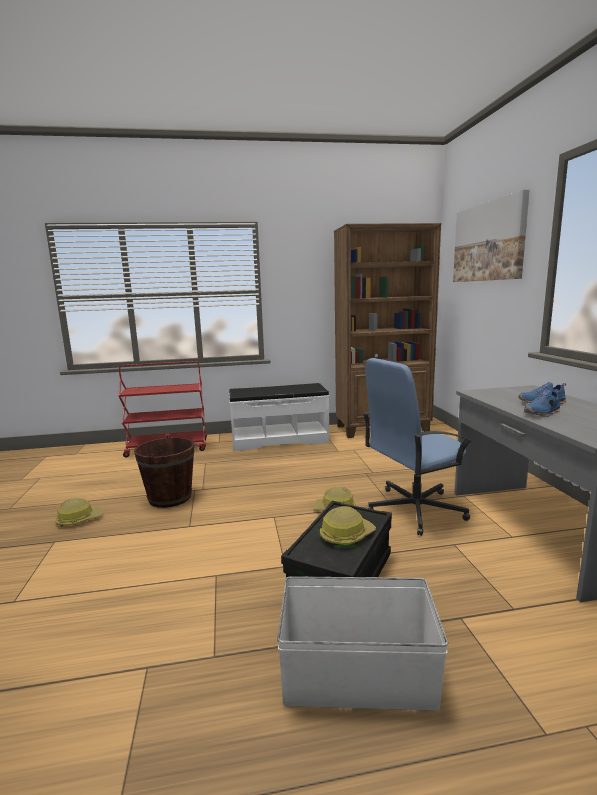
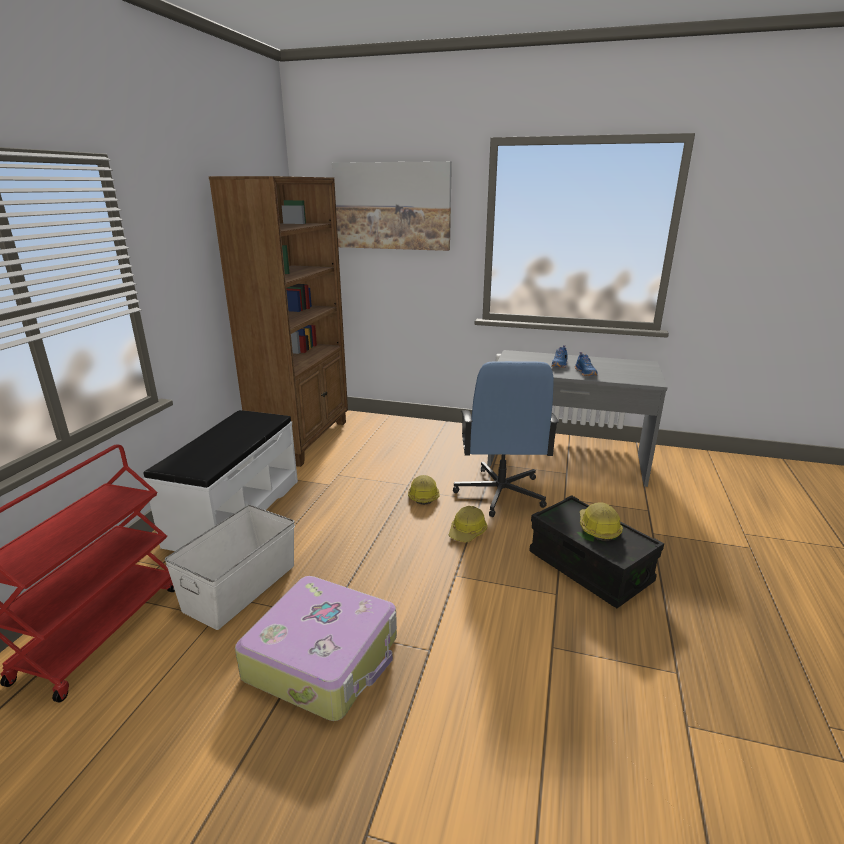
camera: 65 degrees left, 10 degrees up
hard hat [55,498,103,526] -> hard hat moved to [408,475,440,505]
brown bucket [134,435,194,508] -> suitcase [235,576,397,721]
white storage box [277,576,448,711] -> white storage box moved to [164,505,295,630]

